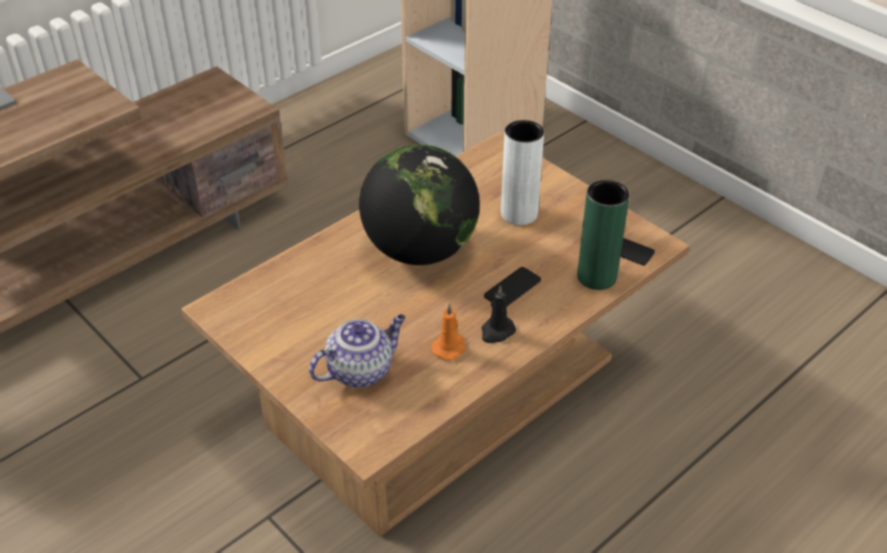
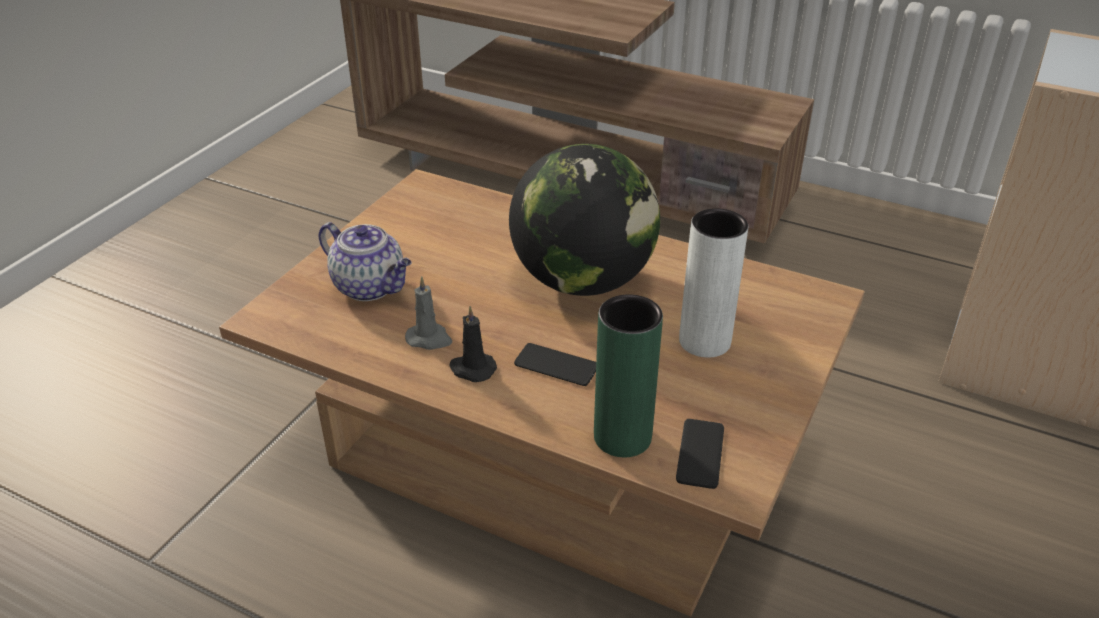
camera: 70 degrees right, 5 degrees down
orange candle [431,303,466,361] -> grey candle [405,276,452,350]

